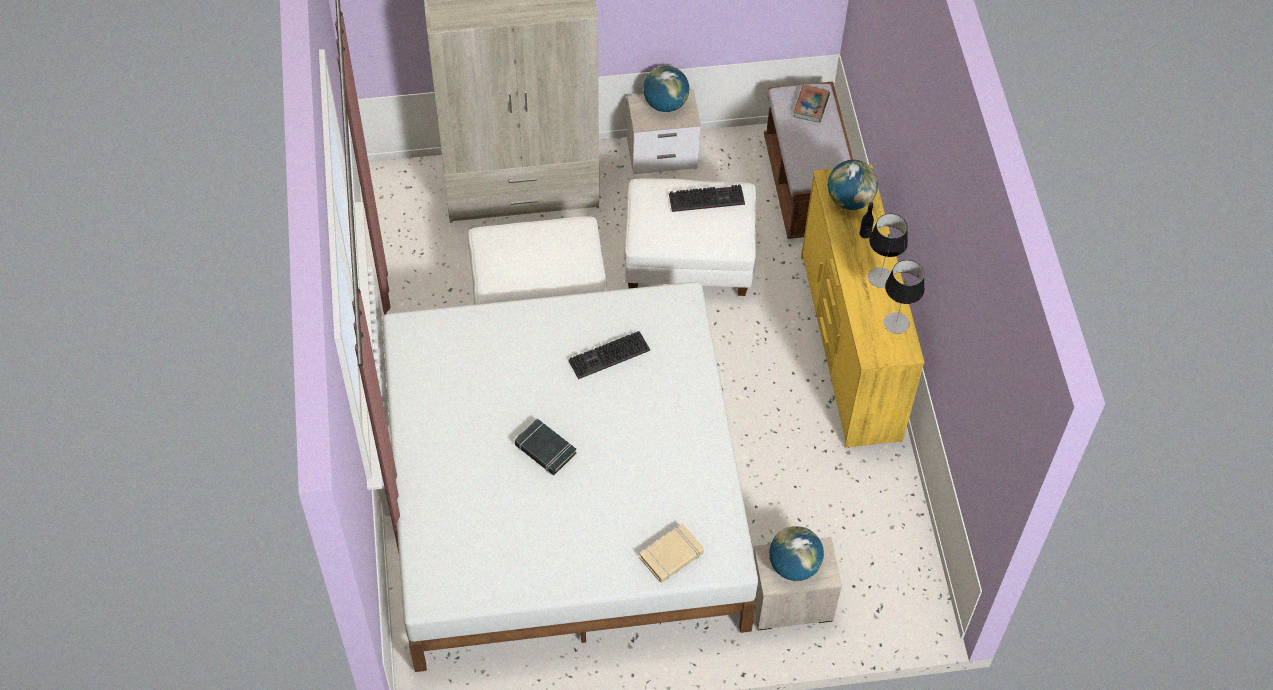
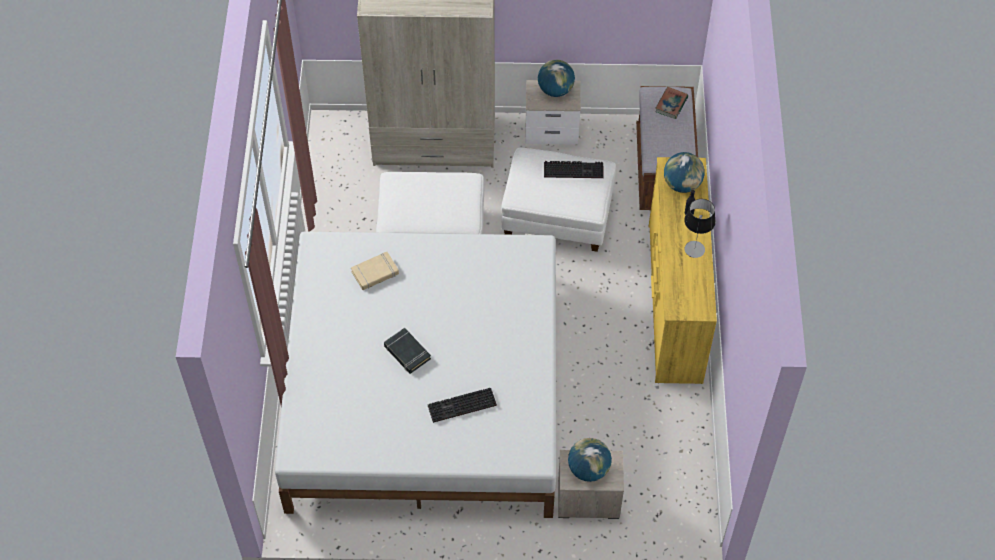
camera: 10 degrees right, 0 degrees up
keyboard [568,331,650,379] -> keyboard moved to [428,388,497,423]
beige book [639,524,704,583] -> beige book moved to [351,252,399,290]
table lamp [884,260,924,334] -> none

